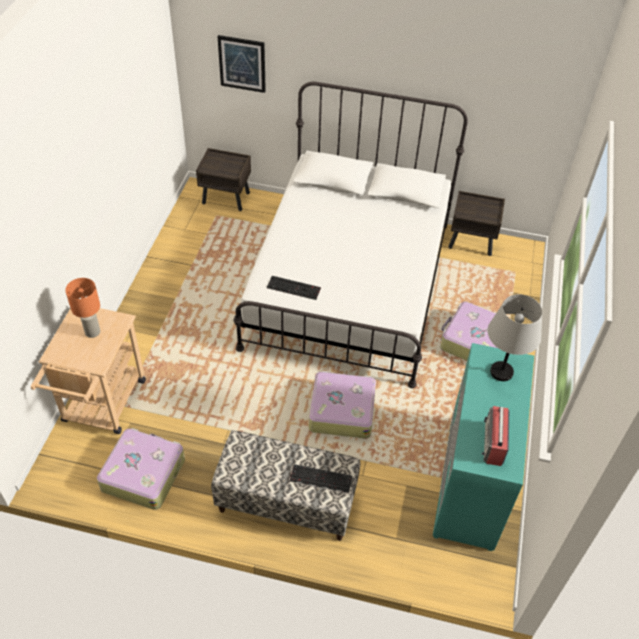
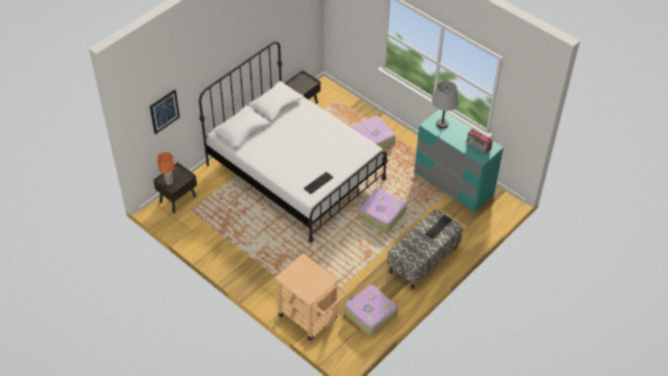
camera: 60 degrees left, 0 degrees up
orange table lamp [65,278,100,338] -> orange table lamp moved to [157,152,174,185]

